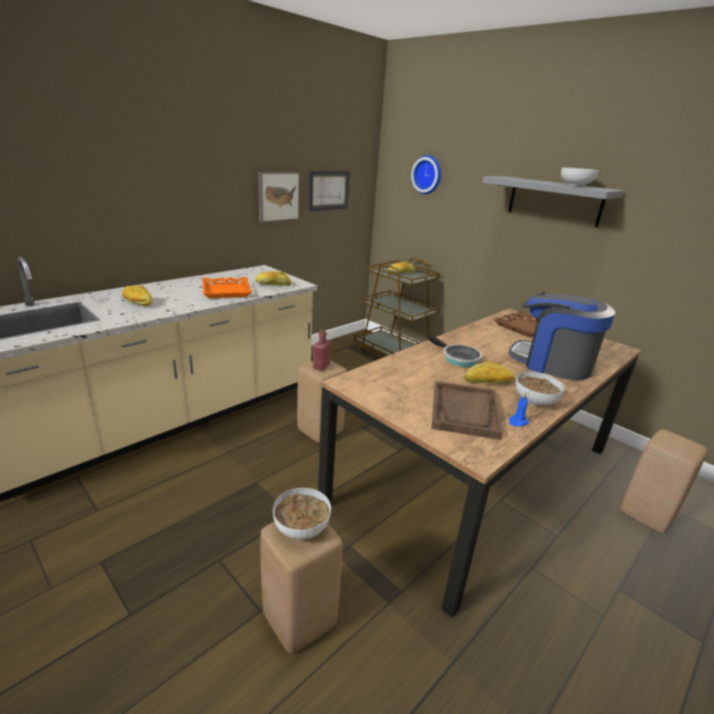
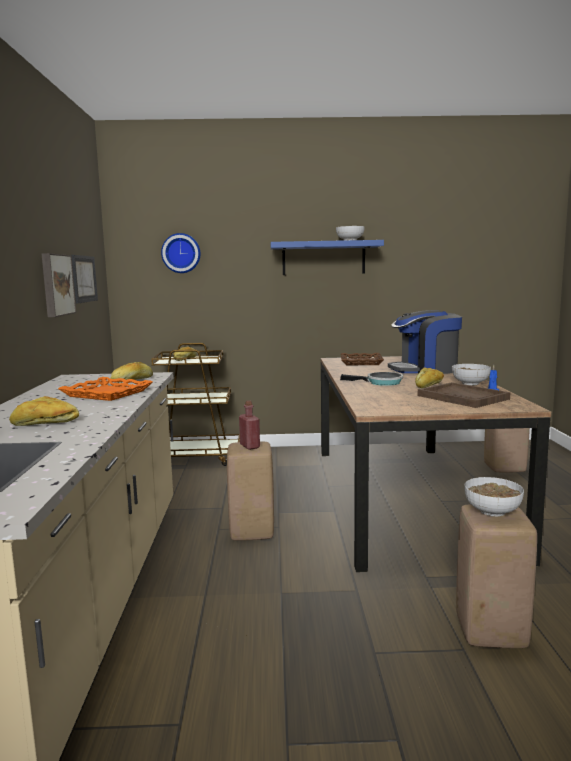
camera: 45 degrees left, 15 degrees down
grey shelf [482,176,624,228] -> blue shelf [271,240,384,275]

